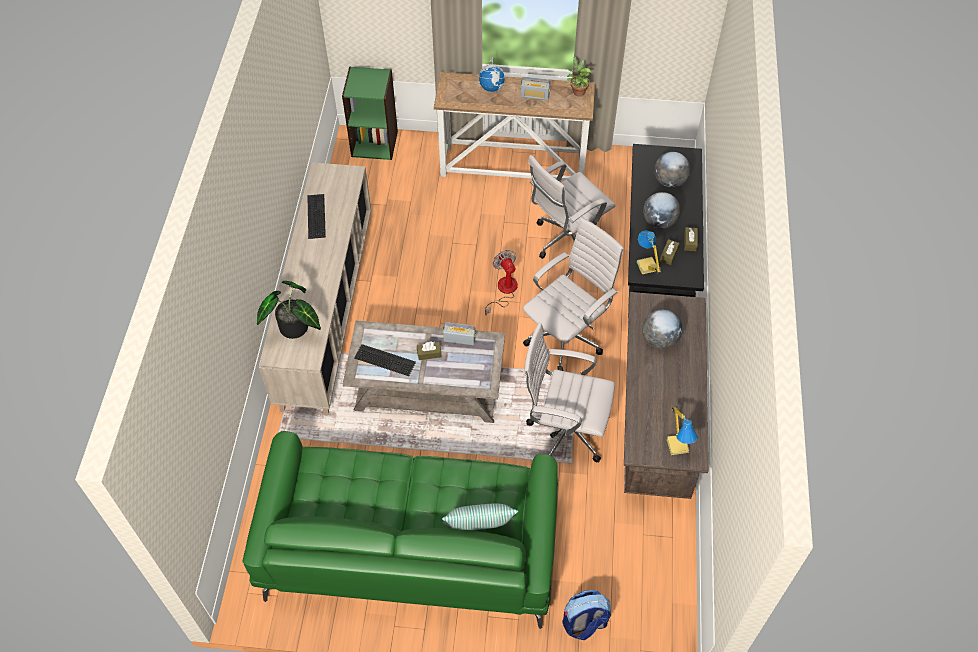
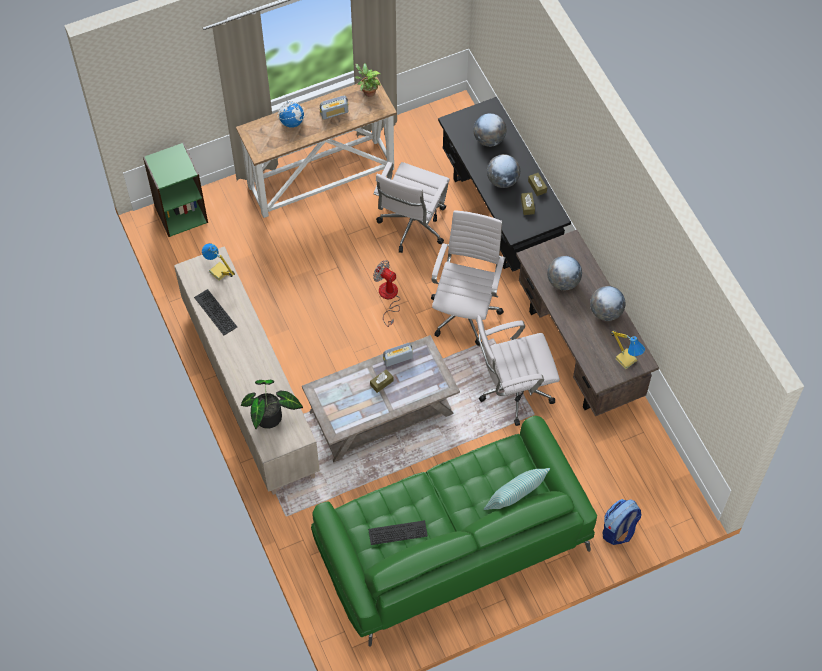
camera: 30 degrees left, 5 degrees up
keyboard [354,344,416,376] -> keyboard moved to [368,520,428,545]
table lamp [637,230,661,274] -> table lamp moved to [202,243,235,281]
none -> globe [590,286,625,321]

